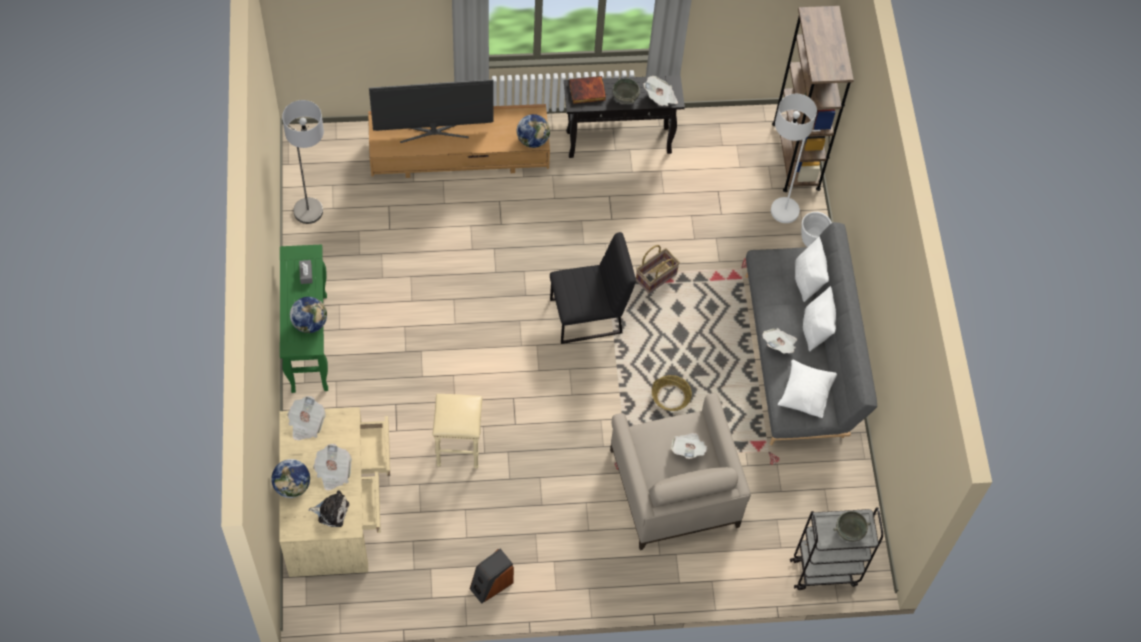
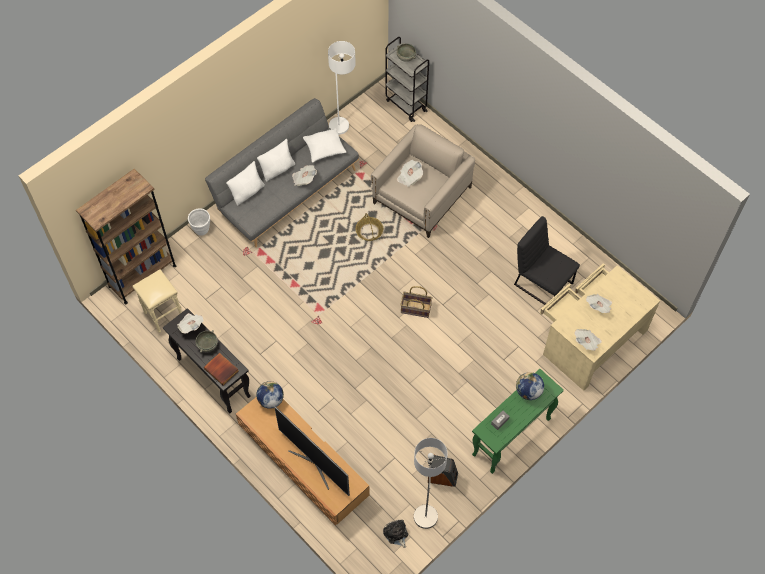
camera: 125 degrees left, 0 degrees up
globe [271,459,310,498] -> none
plush toy [308,490,349,527] -> plush toy moved to [383,520,408,548]
beige stool [433,394,482,469] -> beige stool moved to [132,269,182,333]
speaker [470,549,514,604] -> speaker moved to [428,455,458,487]
black chair [550,232,636,344] -> black chair moved to [514,216,580,305]
basket [636,245,680,294] -> basket moved to [400,286,432,318]
white floor lamp [771,94,821,223] -> white floor lamp moved to [328,41,356,135]

